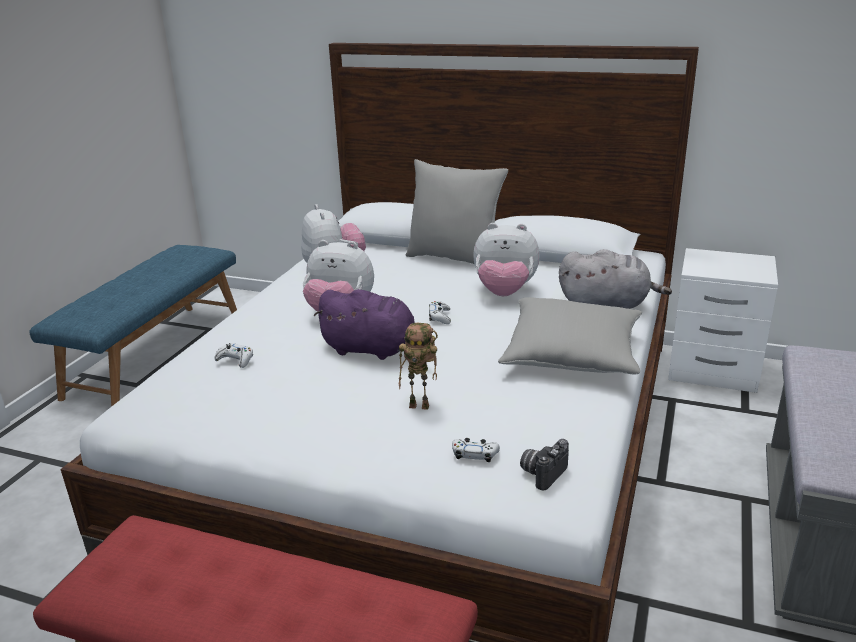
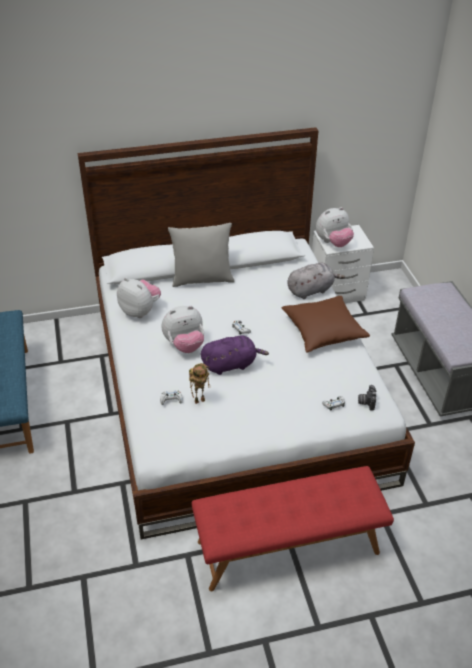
camera: 35 degrees left, 15 degrees up
toy robot [399,323,438,410] -> toy robot moved to [189,363,210,404]
plush toy [473,223,540,296] -> plush toy moved to [316,207,354,247]
grey pillow [498,297,642,375] -> brown pillow [282,296,370,352]

